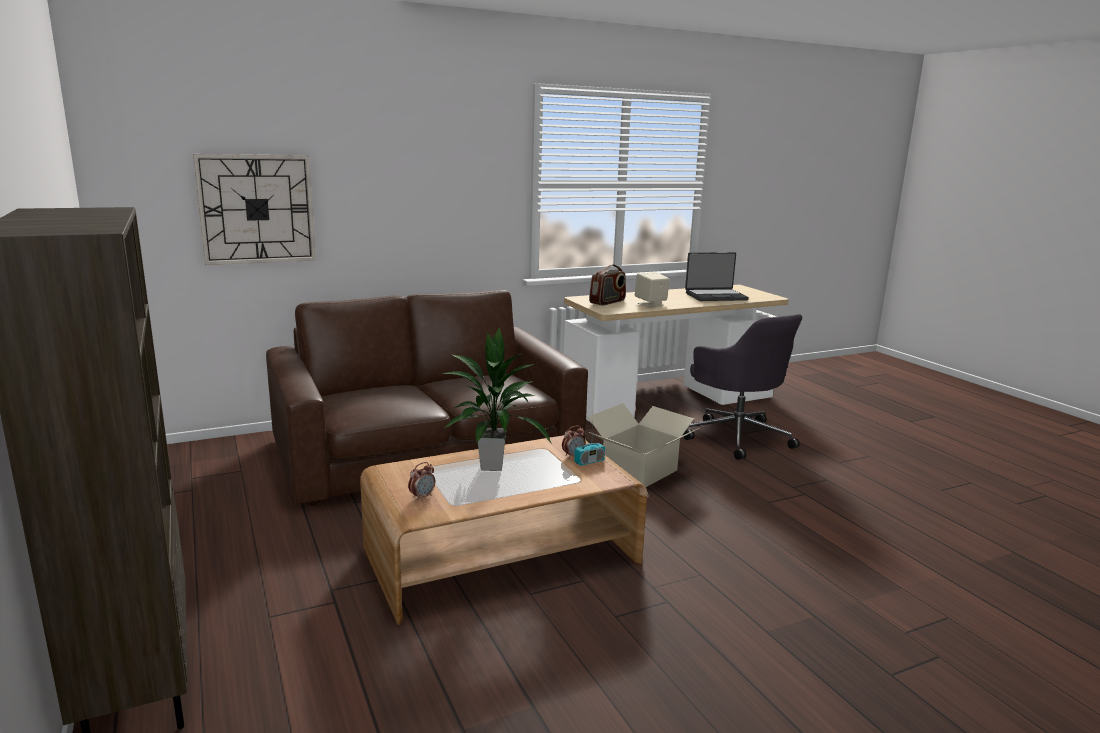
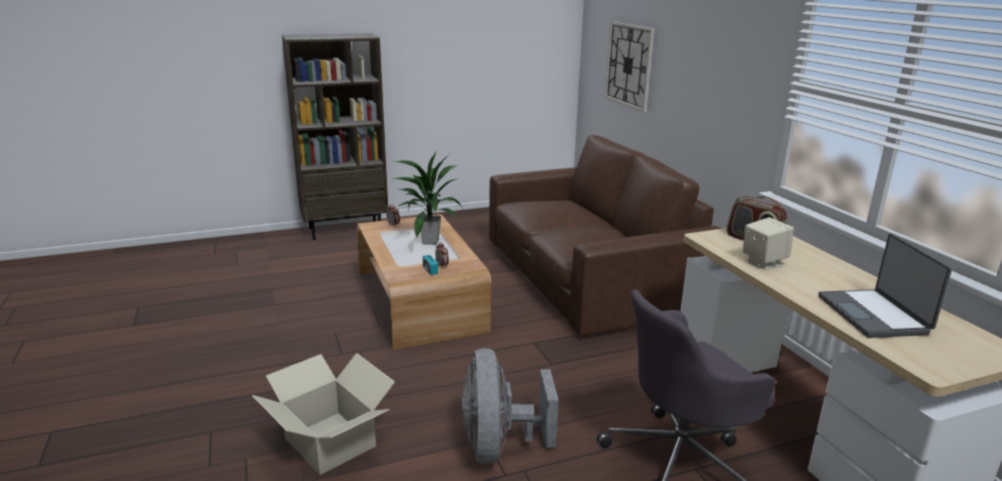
camera: 95 degrees right, 5 degrees up
cardboard box [588,403,699,487] -> cardboard box moved to [252,353,395,475]
none -> grey fan [462,348,559,464]

